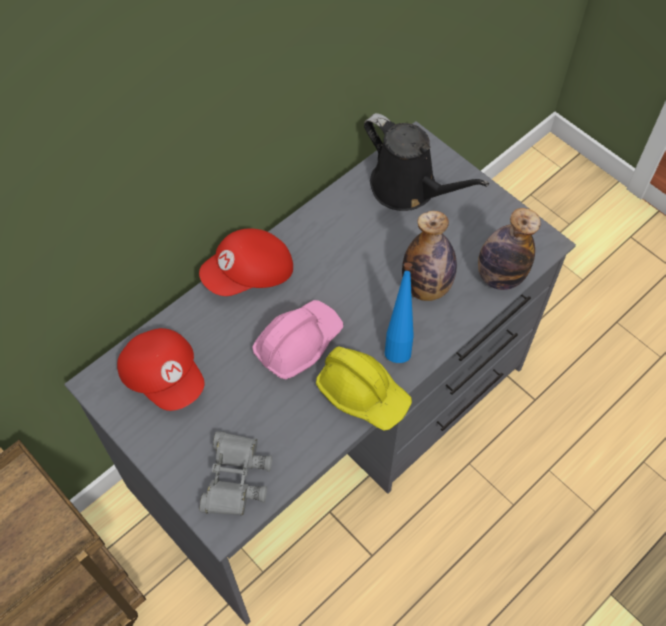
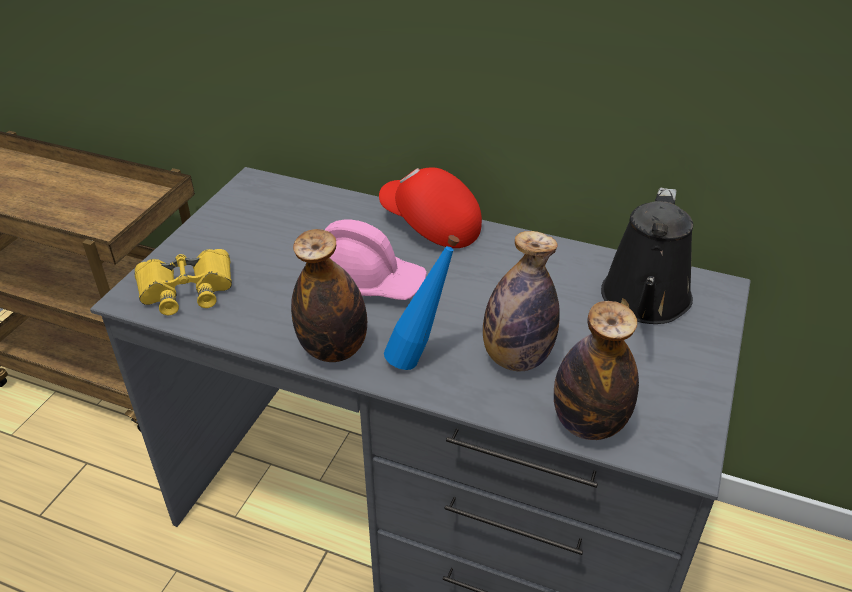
camera: 65 degrees right, 20 degrees down
red cap [117,328,205,411] -> none
grey binoculars [200,431,272,515] -> yellow binoculars [134,249,232,315]
yellow hard hat [316,347,412,431] -> bottle [291,229,367,362]

